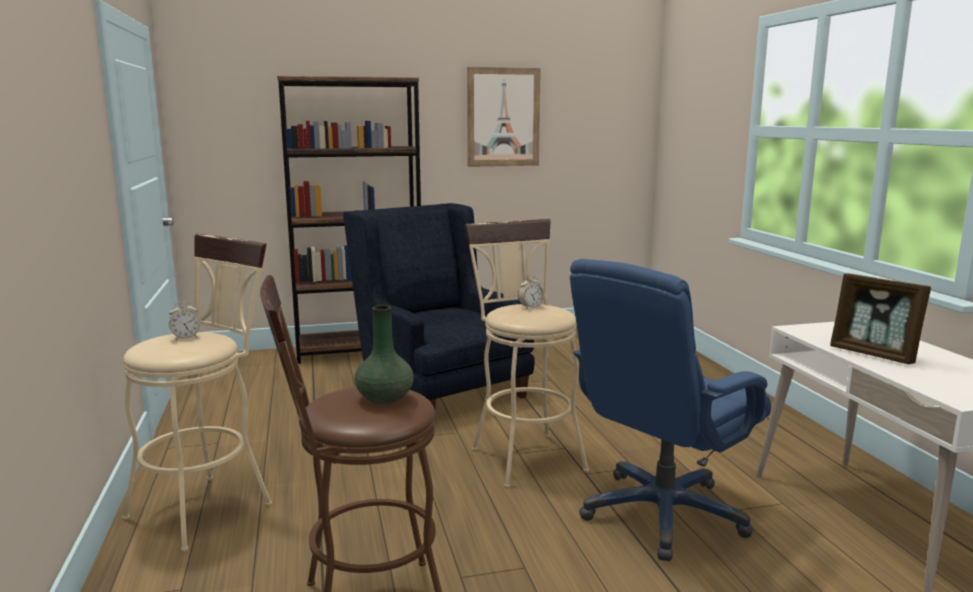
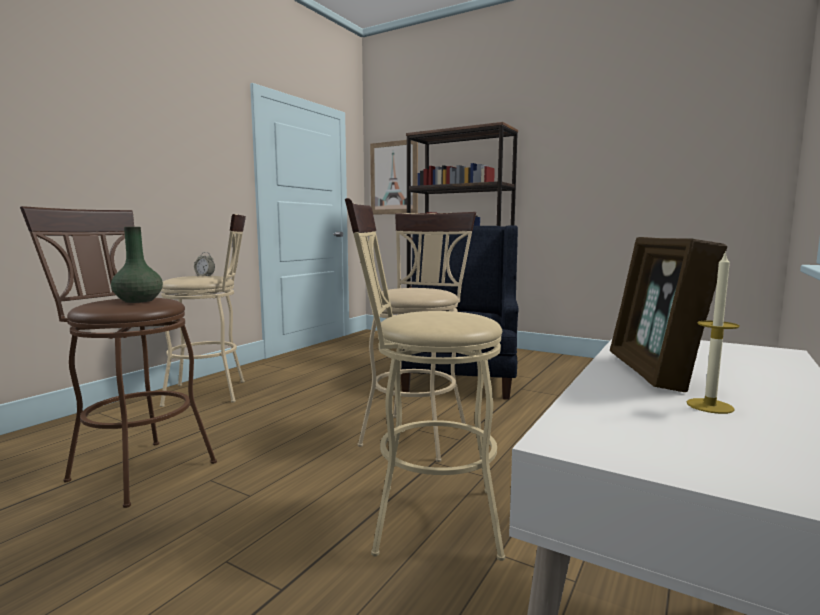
camera: 45 degrees right, 5 degrees down
picture [467,67,541,167] -> picture moved to [370,140,418,215]
alarm clock [518,275,545,309] -> none
blue office chair [570,259,771,561] -> beige stool [345,198,505,561]
none -> candle [686,251,740,414]

